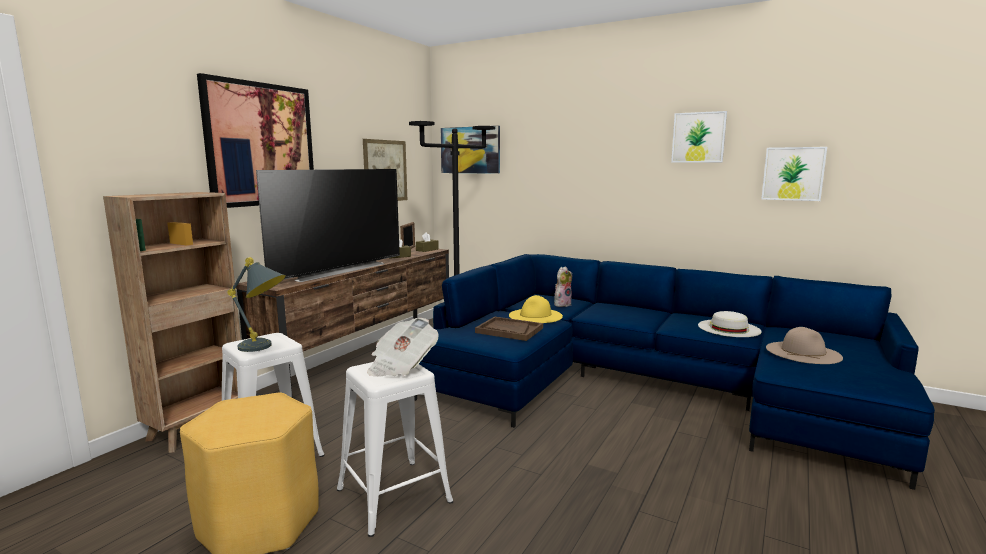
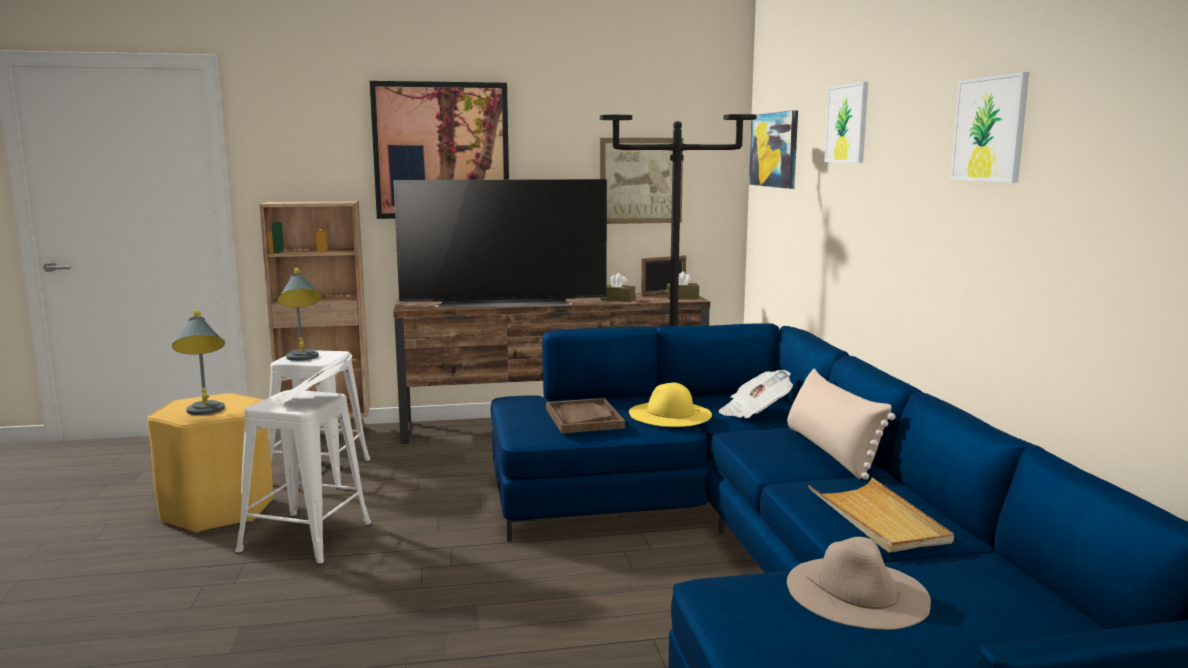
camera: 50 degrees right, 0 degrees up
plush toy [554,266,573,307] -> newspaper [719,370,793,418]
white hat [698,311,762,337] -> beige tray [808,478,954,553]
picture [761,147,827,201] -> picture moved to [824,82,868,163]
none -> grey table lamp [172,310,225,415]
none -> beige pillow [787,369,896,480]

